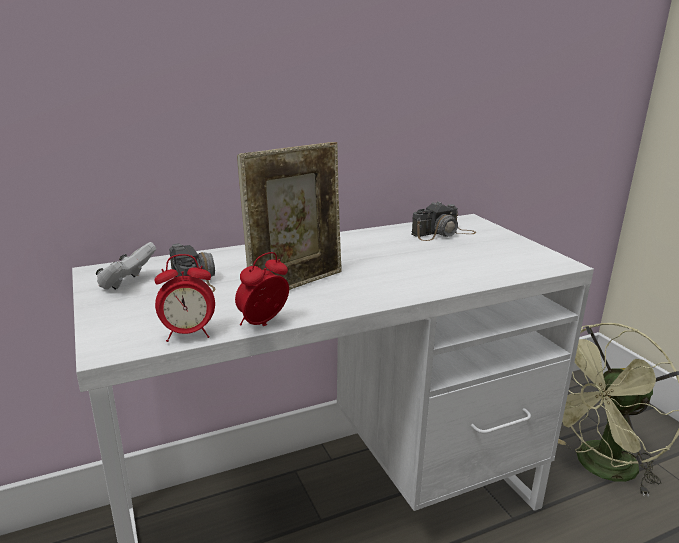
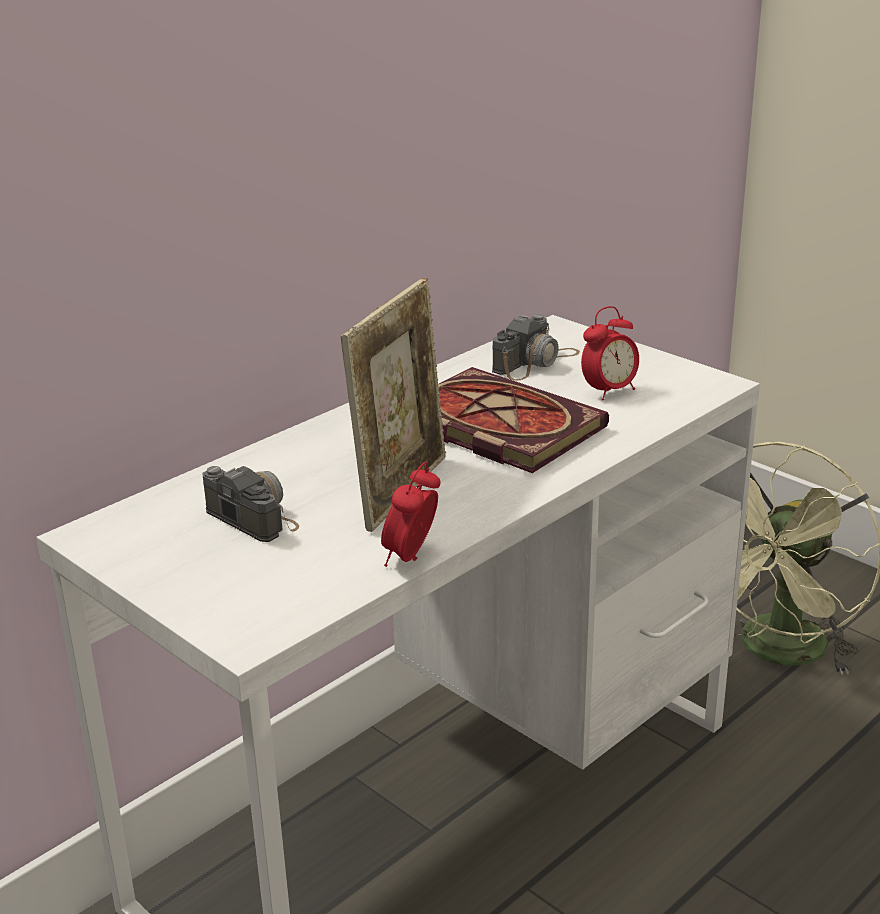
camera: 20 degrees left, 5 degrees up
white game controller [96,242,156,290] -> none
alarm clock [155,254,215,342] -> alarm clock moved to [581,306,639,400]
none -> book [438,367,609,473]

